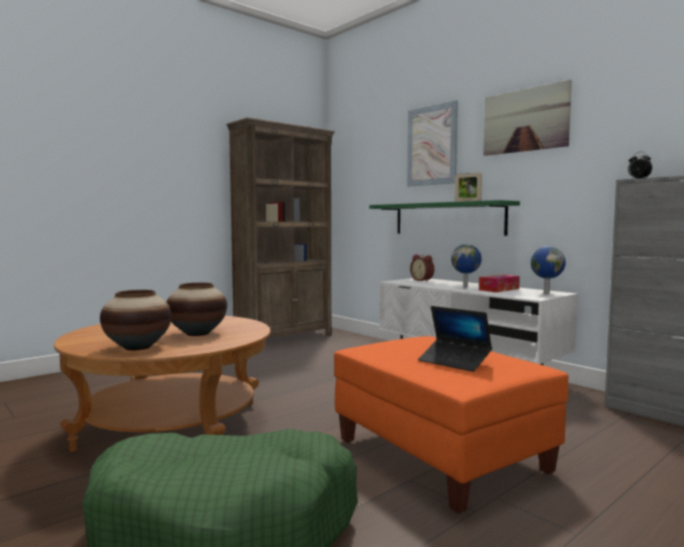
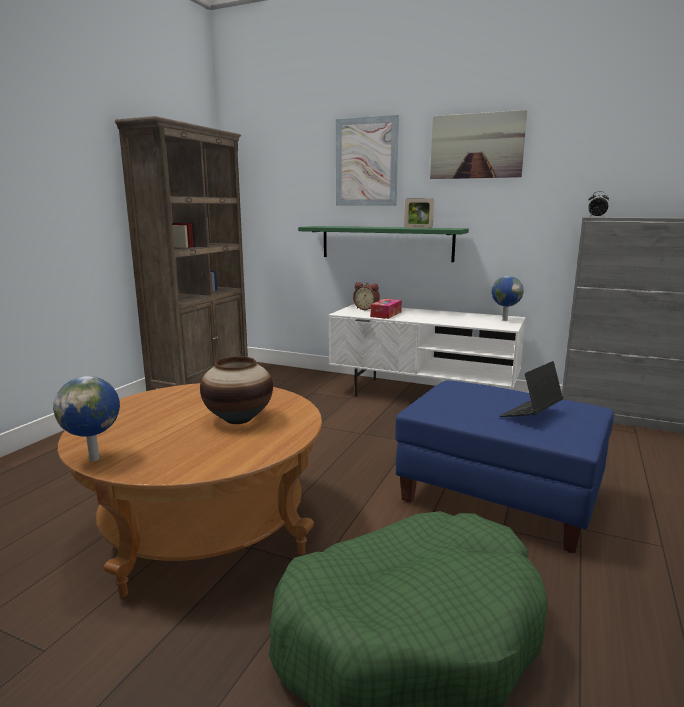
camera: 25 degrees left, 10 degrees up
vase [100,290,172,351] -> none
orange ottoman [334,336,568,514] -> blue ottoman [395,380,614,553]
laptop [418,306,492,372] -> laptop turned 120 degrees clockwise [500,361,563,417]
globe [451,244,482,288] -> globe moved to [53,376,120,461]
tissue box [479,274,520,292] -> tissue box moved to [370,299,402,319]

